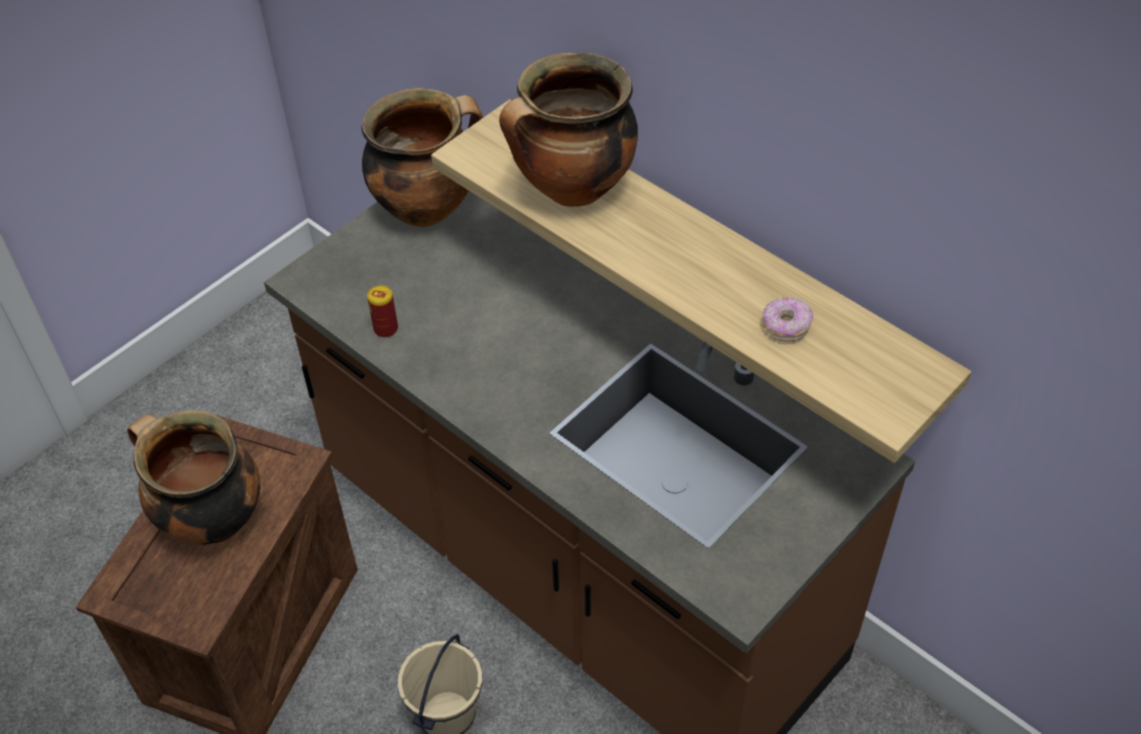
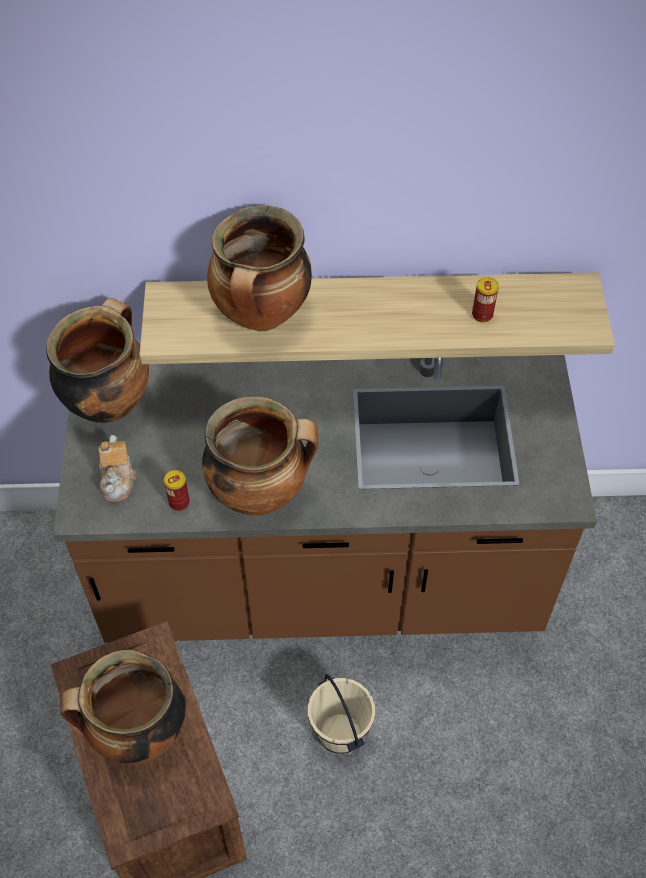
camera: 45 degrees left, 5 degrees up
donut [763,297,813,342] -> can [472,277,499,322]
none -> teapot [98,435,136,502]
none -> cooking pot [202,396,318,516]

